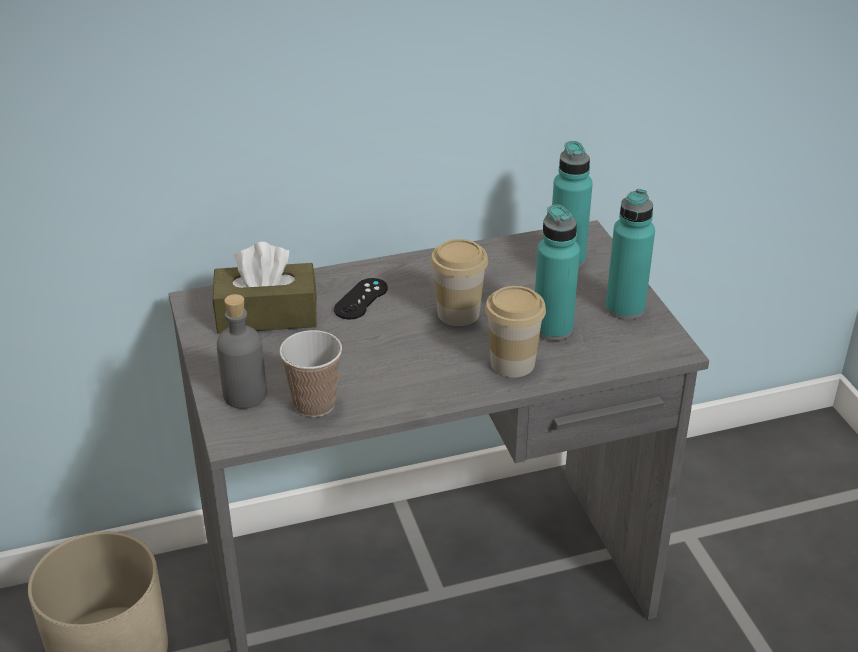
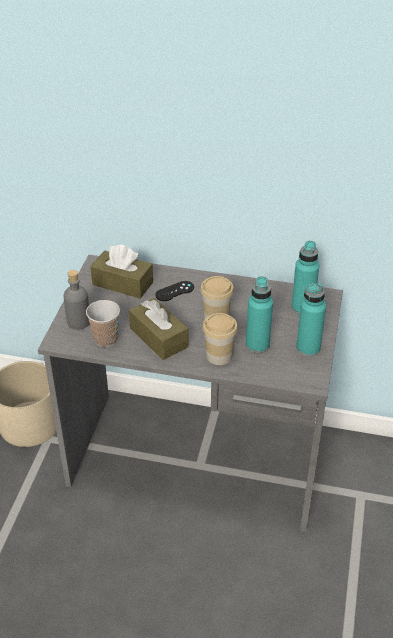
camera: 30 degrees right, 5 degrees up
none -> brown tissue box [129,298,189,360]

